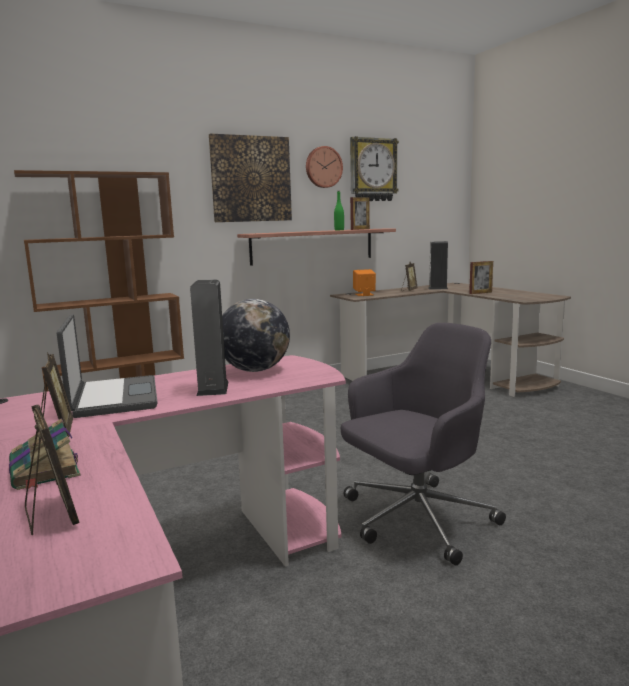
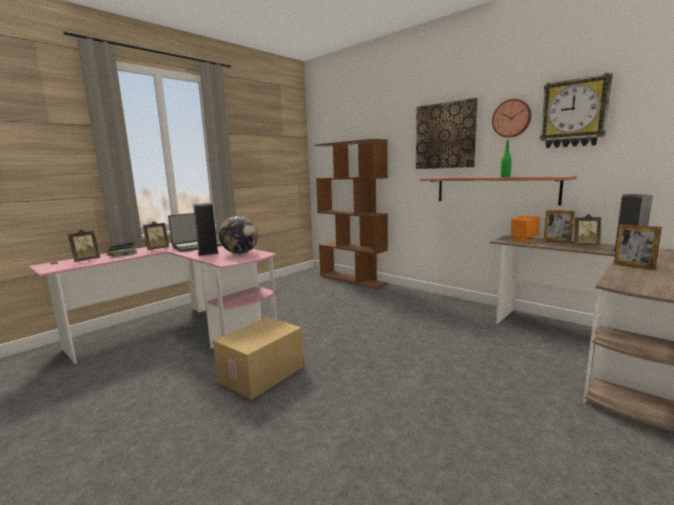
camera: 70 degrees right, 0 degrees up
grey office chair [341,323,506,565] -> cardboard box [213,317,304,400]
picture frame [350,197,370,230] -> picture frame moved to [544,210,575,242]

